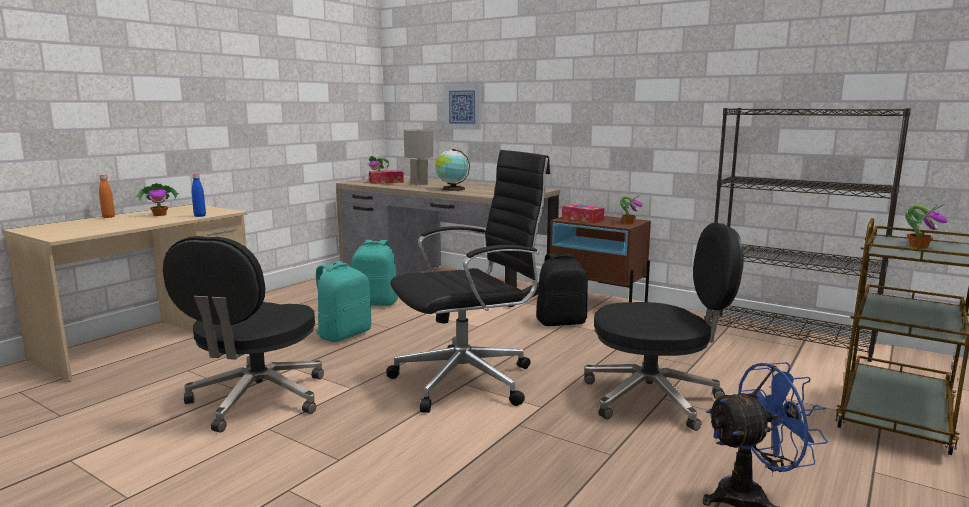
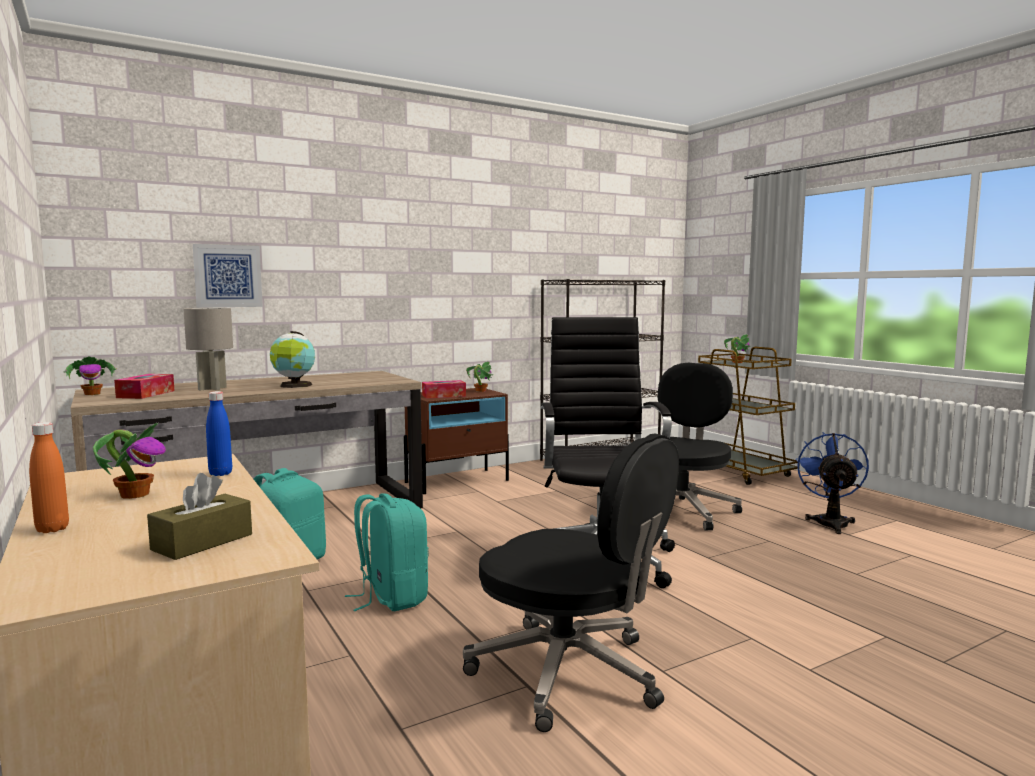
camera: 65 degrees left, 5 degrees down
black backpack [536,253,588,326] -> none
none -> brown tissue box [147,473,252,560]

